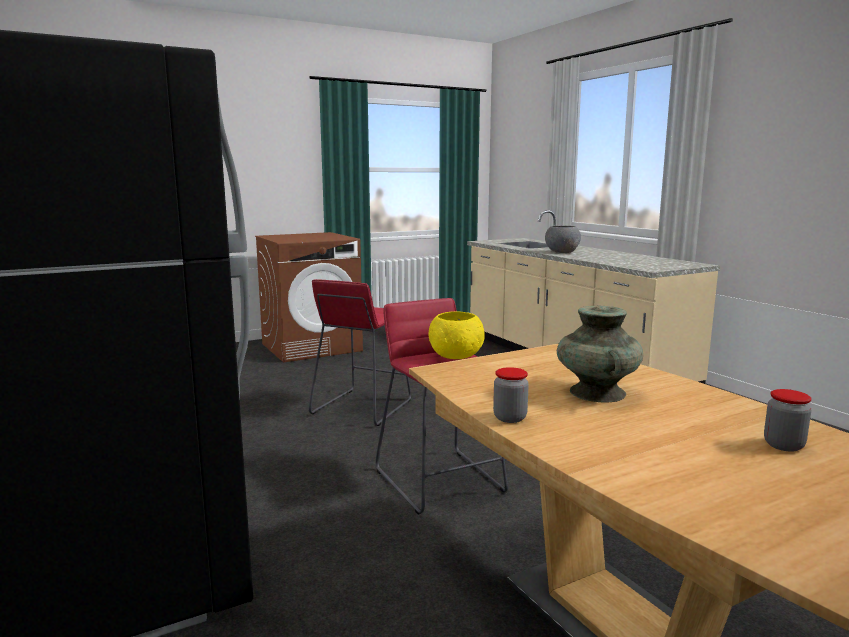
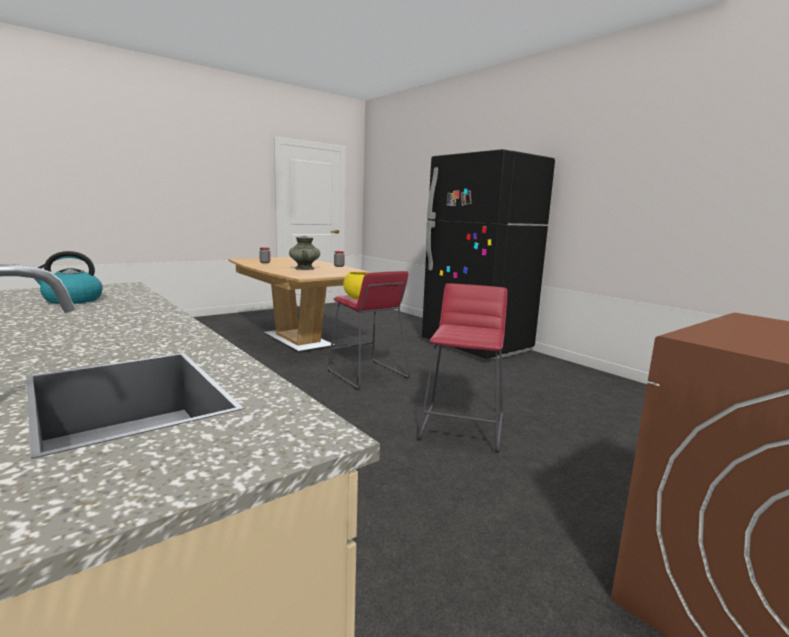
camera: 170 degrees right, 0 degrees up
grey bowl [545,226,581,253] -> none
none -> kettle [35,251,103,304]

